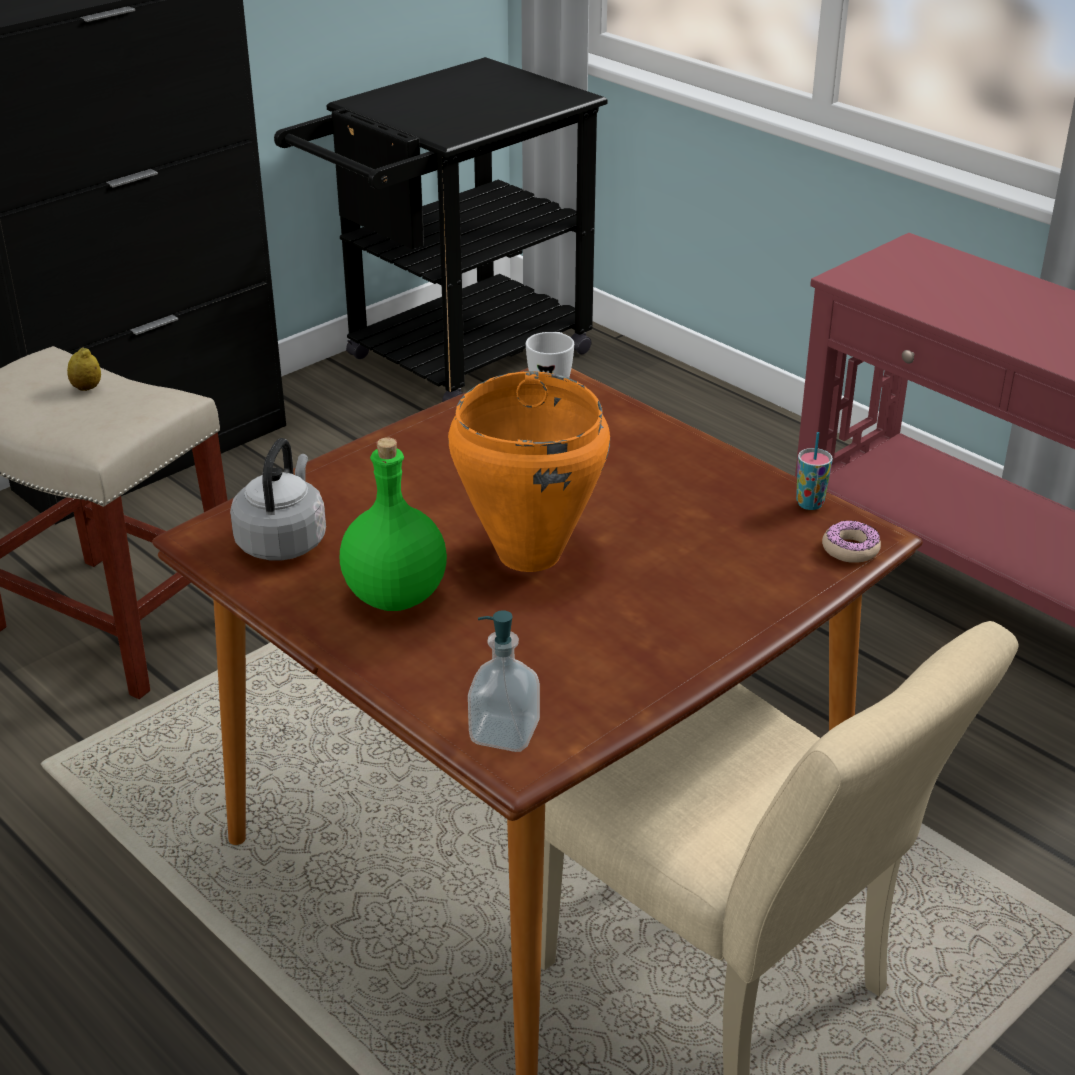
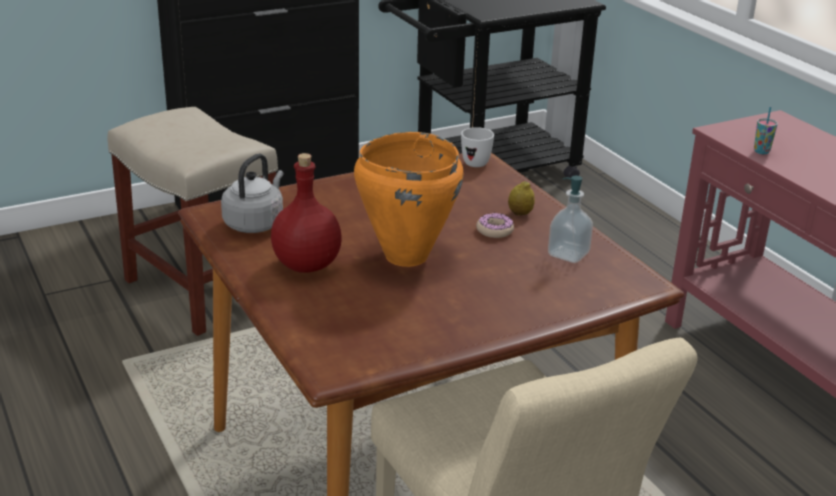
camera: 15 degrees right, 5 degrees down
lemon [67,347,101,391] -> lemon moved to [508,181,535,216]
green bottle [340,437,447,611] -> red bottle [271,153,342,273]
soap dispenser [468,610,540,752] -> soap dispenser moved to [548,176,593,263]
cup [796,432,833,510] -> cup moved to [754,107,778,154]
donut [822,520,881,563] -> donut moved to [476,213,514,238]

